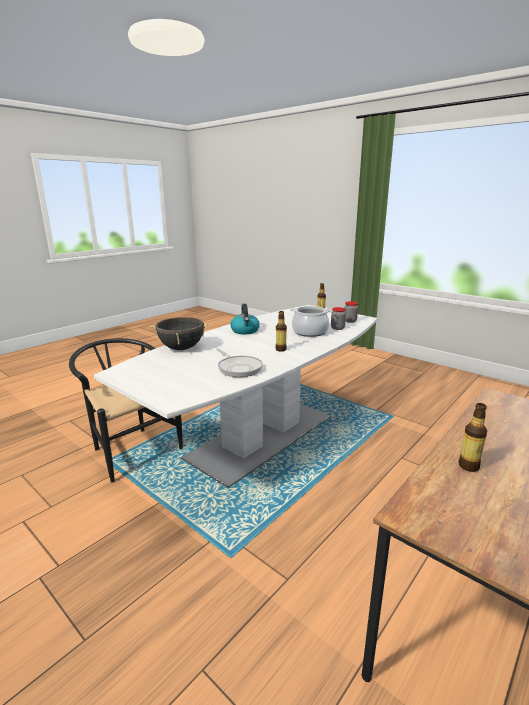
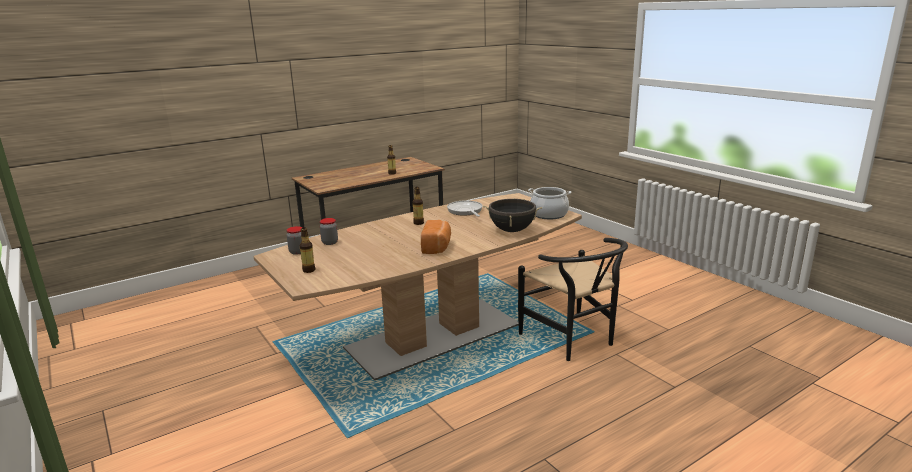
camera: 165 degrees left, 0 degrees up
white dining table [94,305,377,488] -> brown dining table [254,193,582,380]
kettle [230,304,260,334] -> bread [421,220,451,254]
cooking pot [290,306,332,337] -> cooking pot moved to [528,187,571,219]

